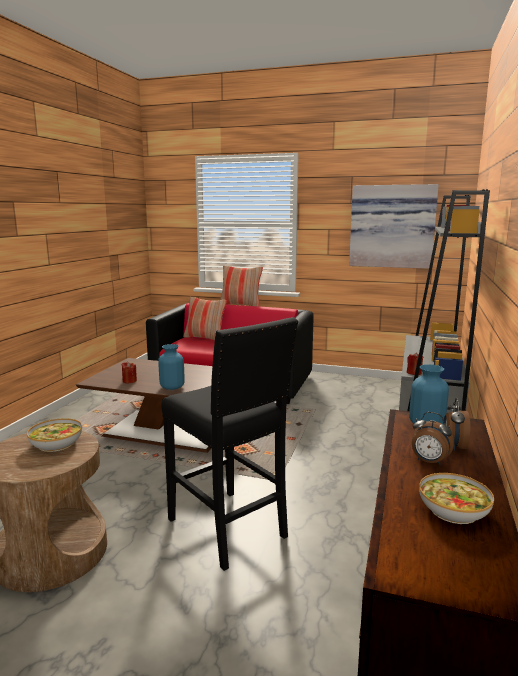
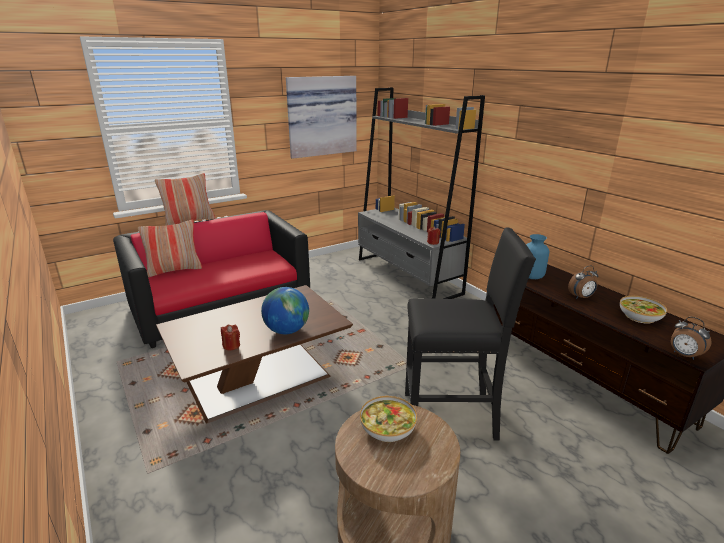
camera: 50 degrees left, 10 degrees up
blue vase [158,344,185,390] -> globe [261,287,309,334]
alarm clock [443,398,471,451] -> alarm clock moved to [671,317,712,360]

